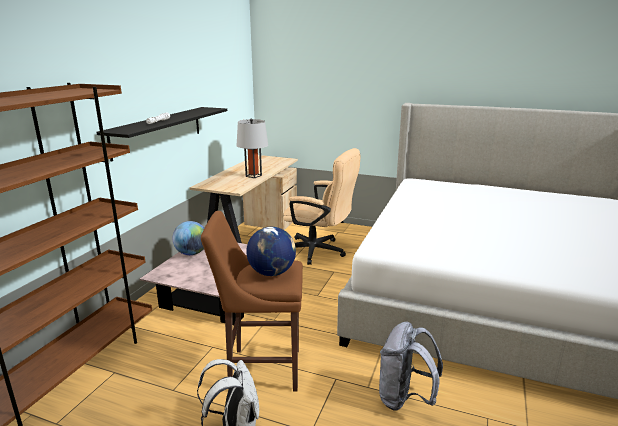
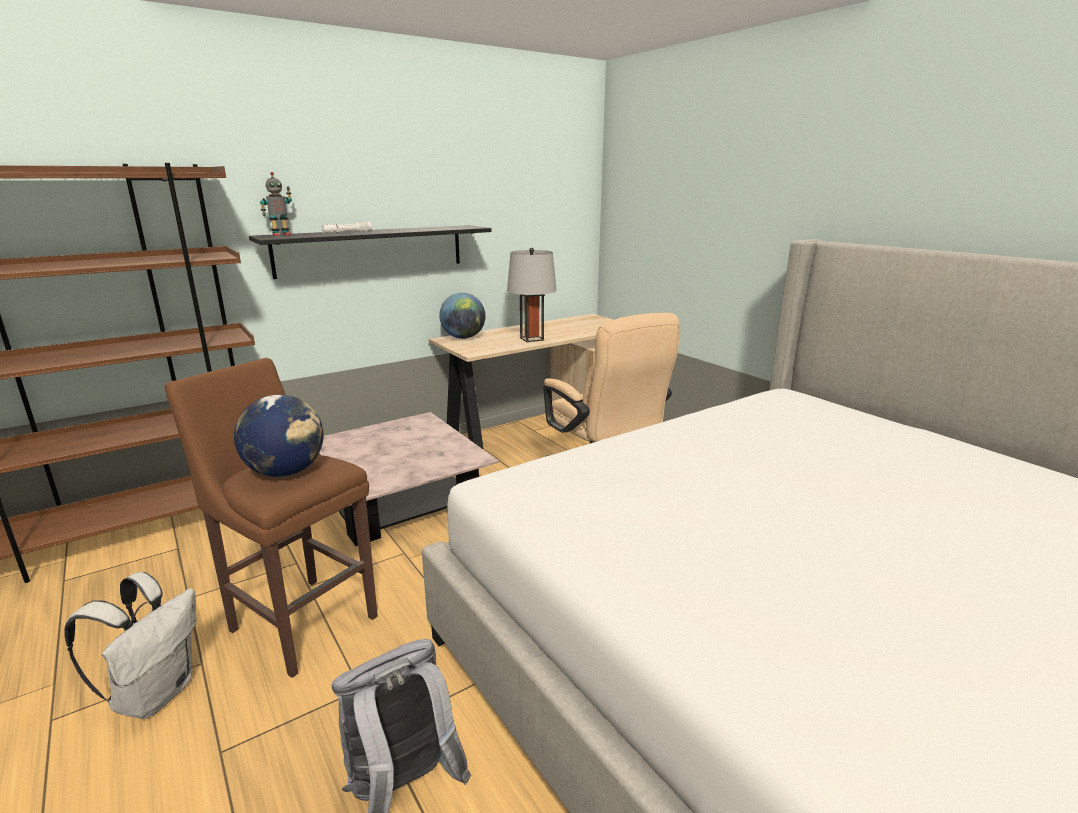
camera: 35 degrees right, 0 degrees up
globe [172,221,204,255] -> globe moved to [439,293,485,339]
none -> toy robot [260,172,292,236]

